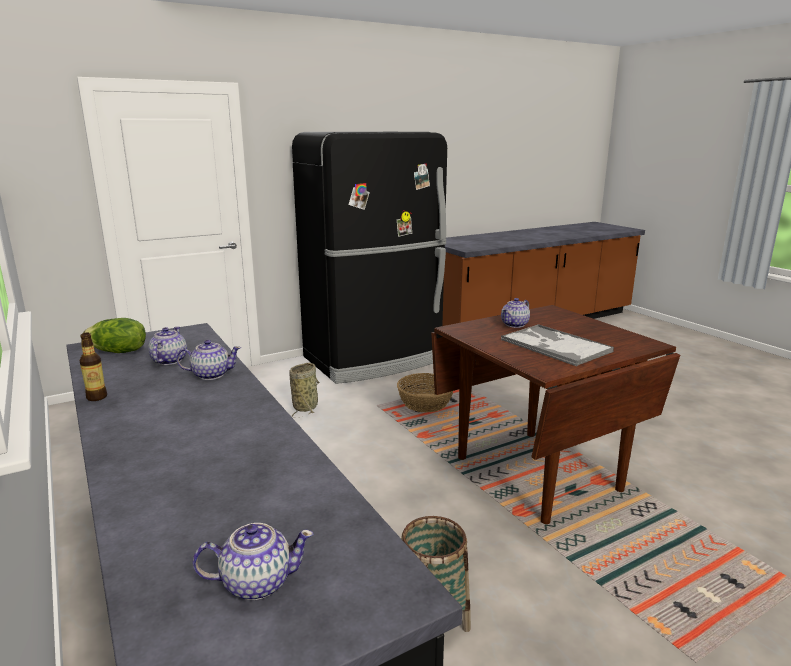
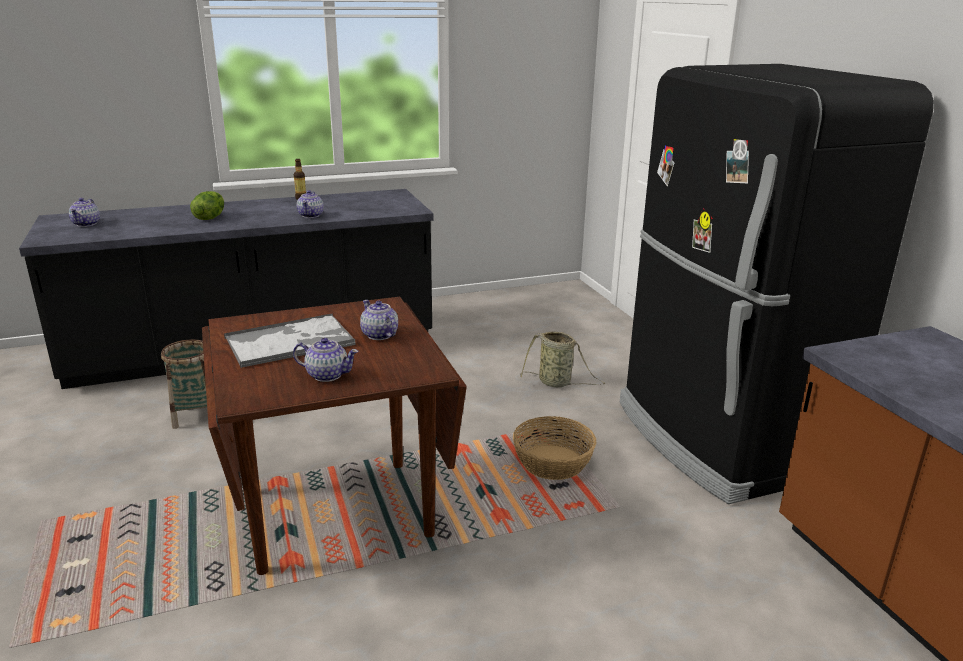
camera: 100 degrees right, 5 degrees up
lettuce [83,318,146,353] -> lettuce moved to [190,191,224,220]
teapot [148,327,187,365] -> teapot moved to [293,338,359,382]

